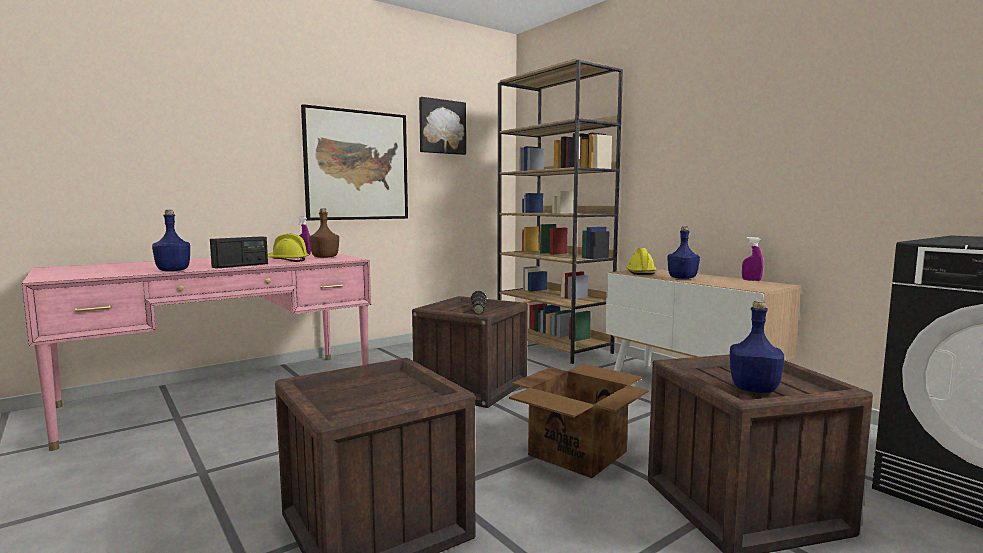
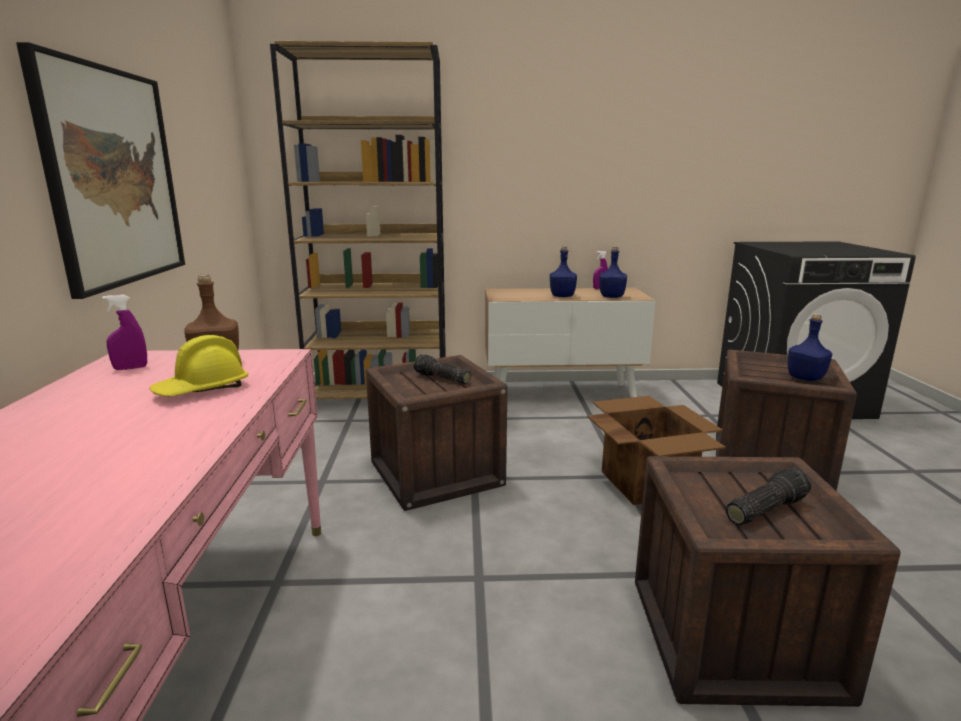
camera: 55 degrees left, 10 degrees up
blue bottle [152,210,190,271] -> blue bottle moved to [599,247,627,298]
radio [210,236,268,269] -> none
picture [419,97,466,155] -> none
yellow hard hat [627,248,657,275] -> none
none -> flashlight [726,467,811,525]

